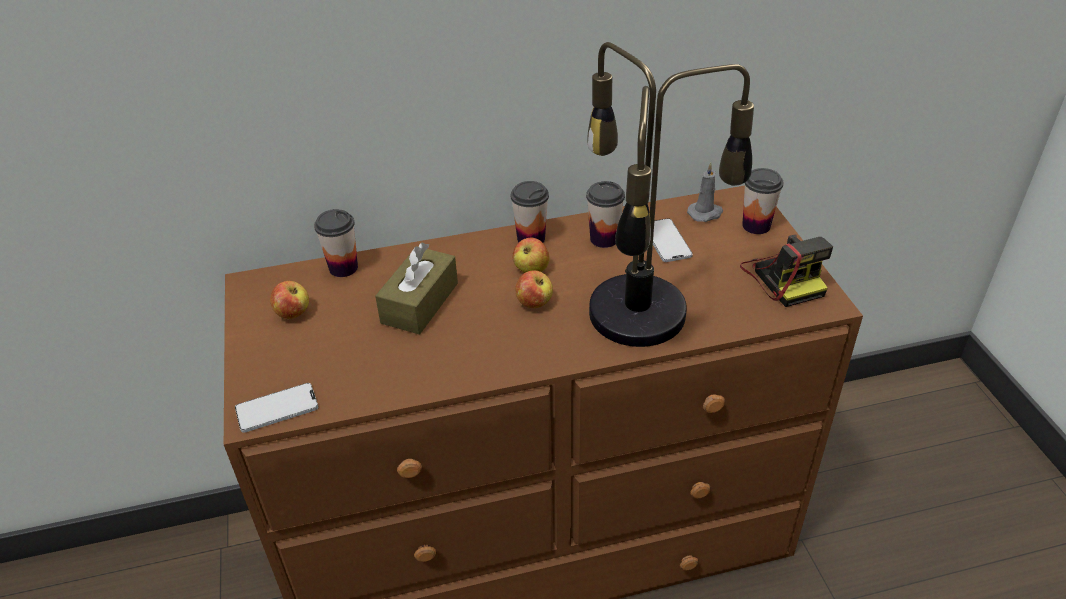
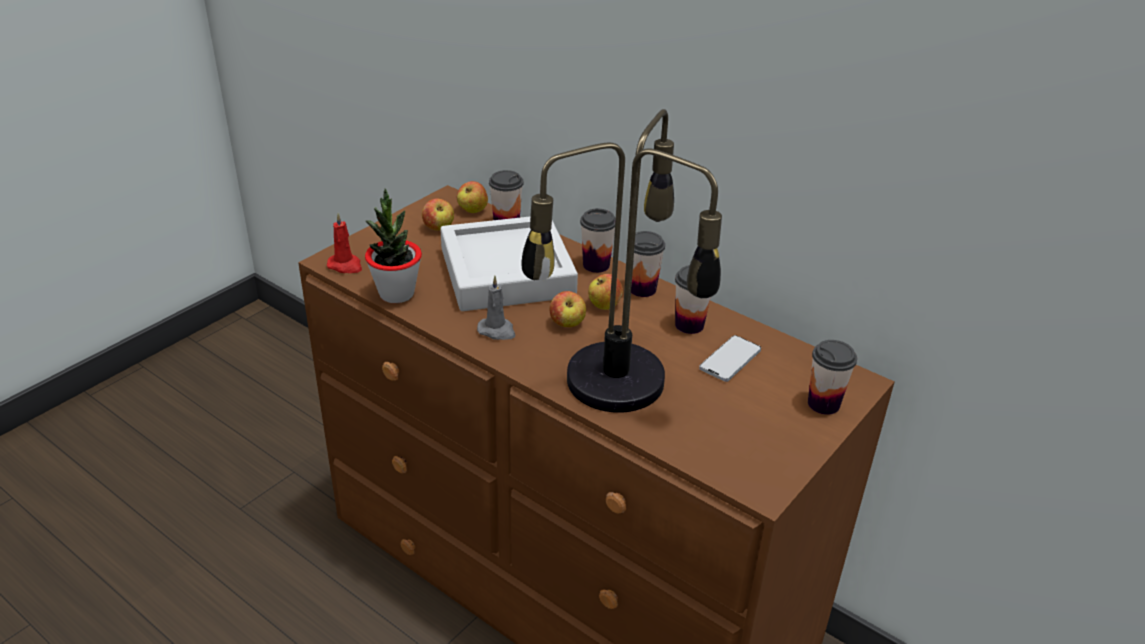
camera: 50 degrees right, 5 degrees down
phone [235,383,318,433] -> red candle [327,213,362,273]
brown tissue box [375,242,458,335] -> grey tray [440,217,578,311]
grey candle [687,162,723,222] -> grey candle moved to [477,276,516,340]
camera [740,234,833,307] -> none
none -> potted plant [365,188,422,303]
none -> apple [457,181,488,213]
none -> cup [580,209,616,273]

